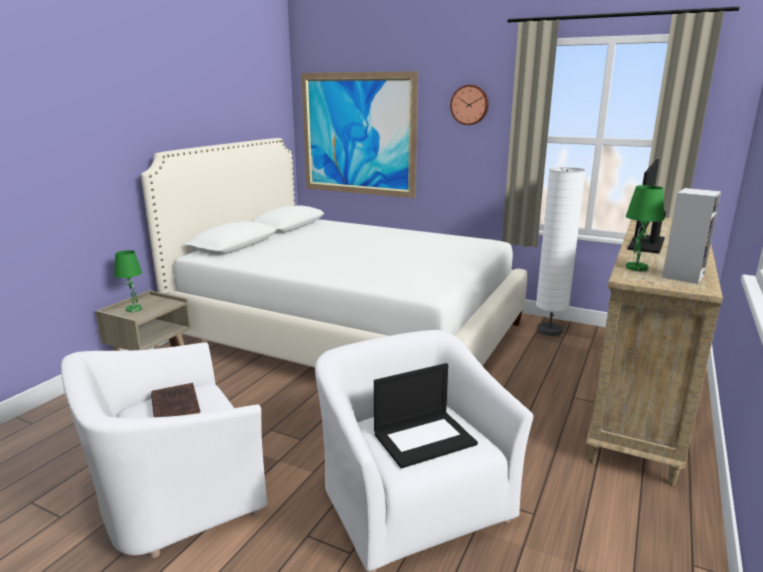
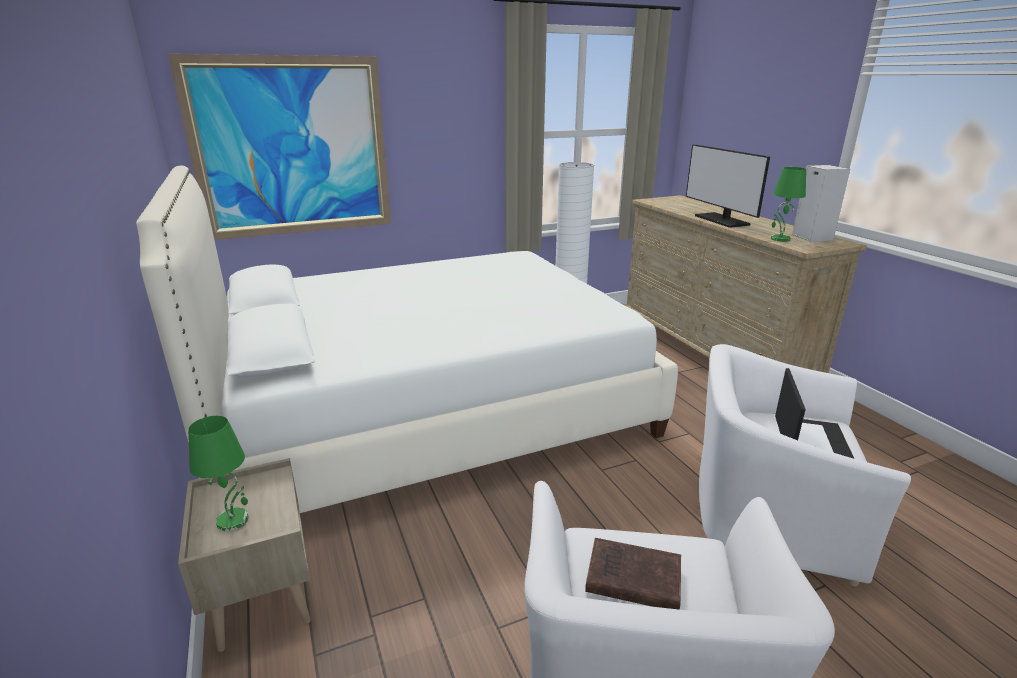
camera: 50 degrees left, 5 degrees up
wall clock [450,85,489,125] -> none

